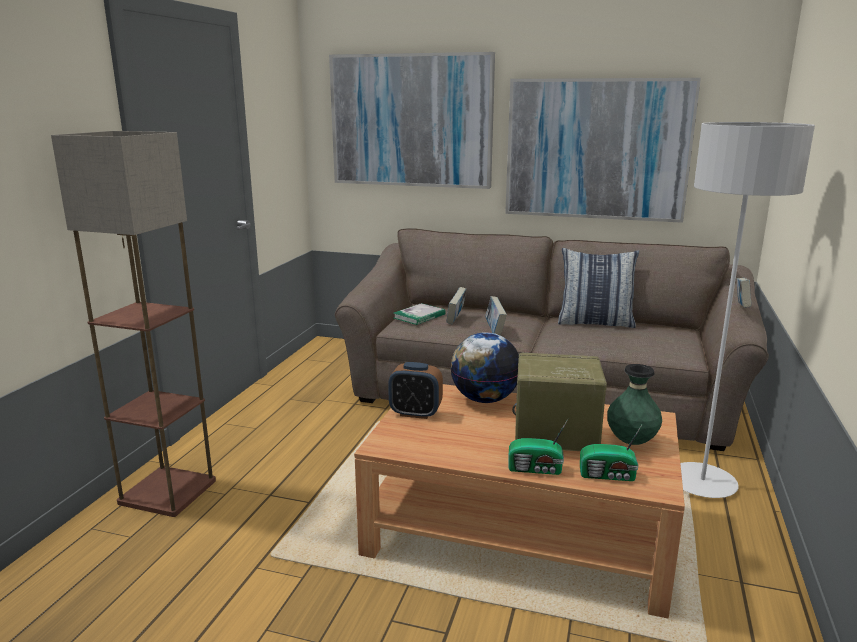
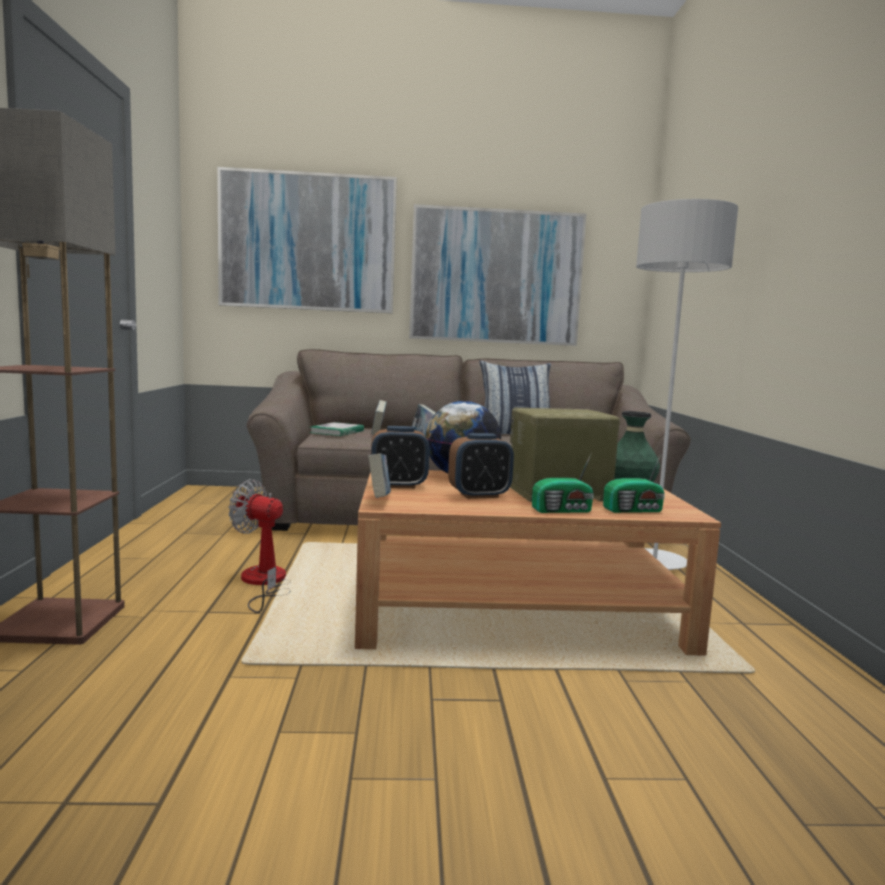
camera: 20 degrees left, 10 degrees down
book [737,278,751,308] -> book moved to [368,453,391,498]
none -> fan [229,479,291,613]
none -> alarm clock [448,433,514,499]

